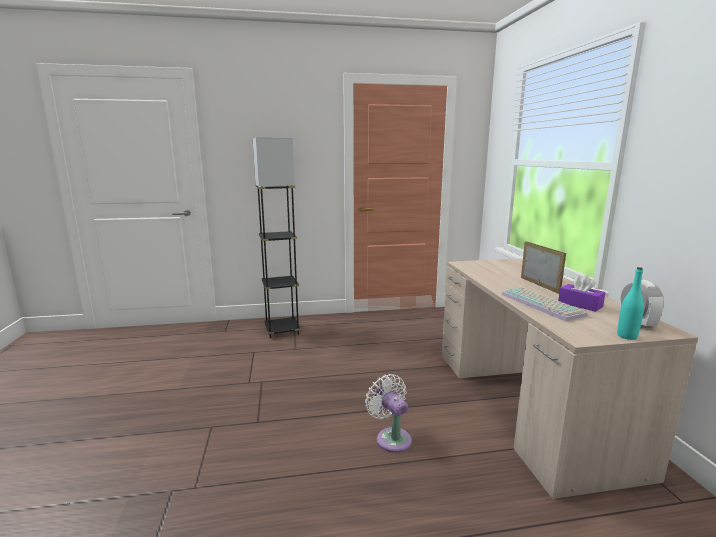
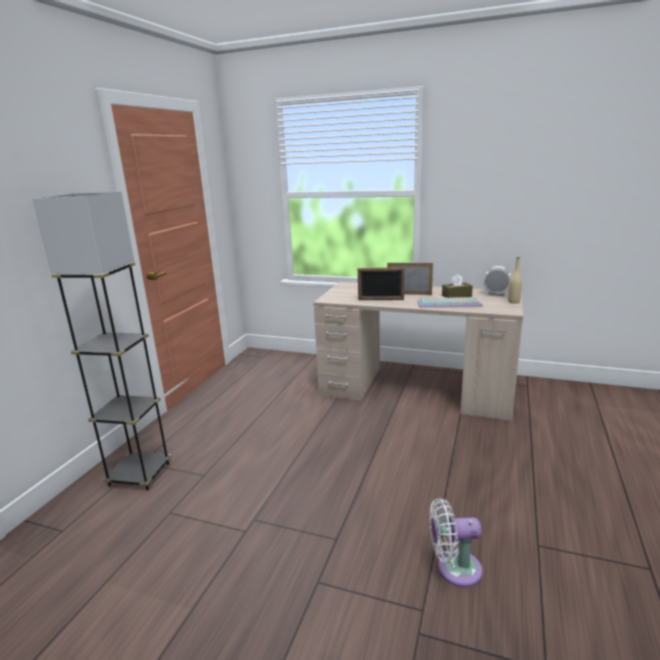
camera: 60 degrees left, 5 degrees up
white fan [365,374,412,453] -> white fan moved to [430,498,483,587]
purple tissue box [558,275,606,312] -> brown tissue box [442,274,473,298]
turquoise bottle [617,267,644,340] -> beige bottle [508,257,522,303]
none -> picture frame [358,267,404,300]

